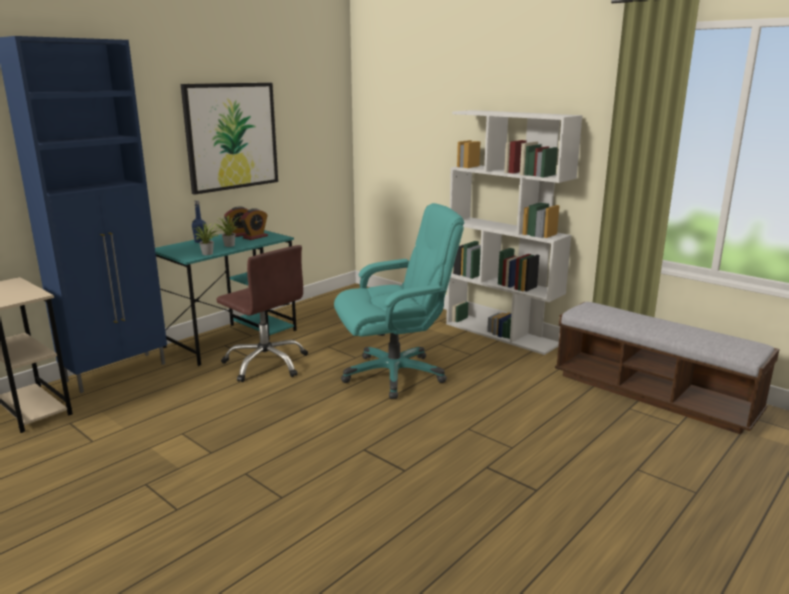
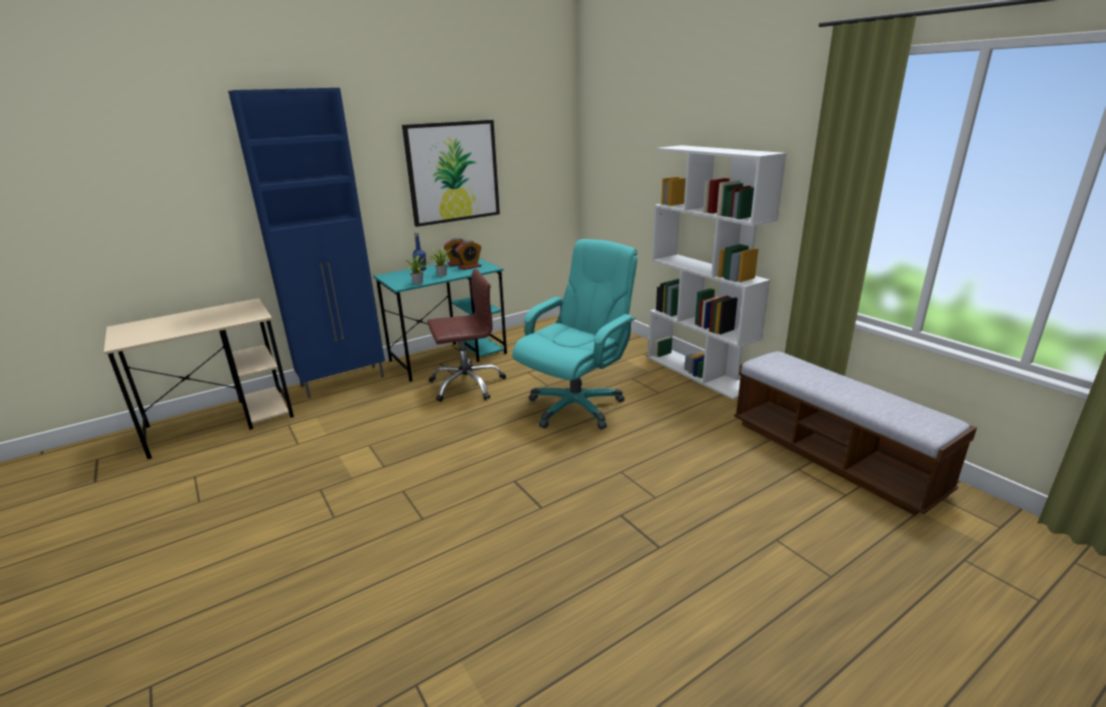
camera: 15 degrees right, 5 degrees up
brown office chair [216,245,308,382] -> brown office chair turned 75 degrees counterclockwise [427,269,506,402]
turquoise office chair [334,203,464,399] -> turquoise office chair turned 45 degrees counterclockwise [512,239,638,429]

